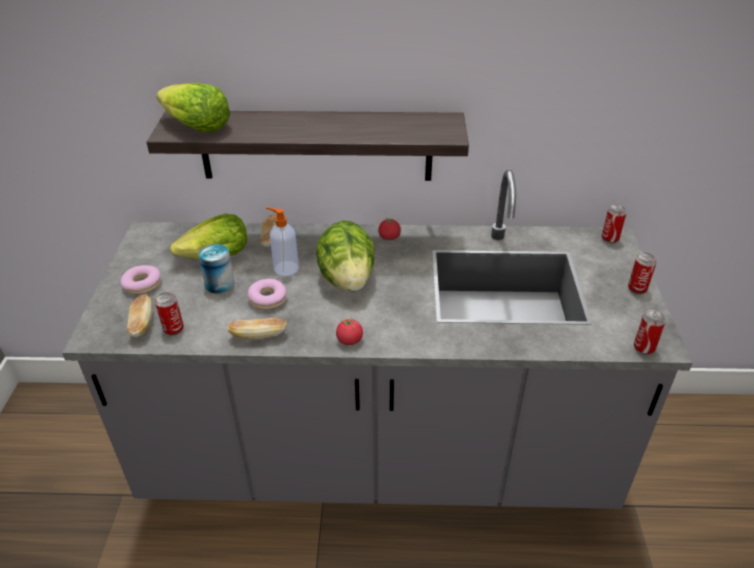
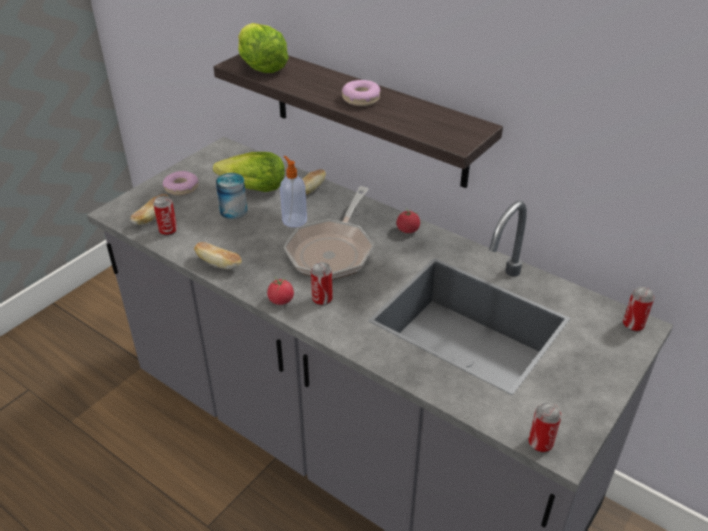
camera: 35 degrees right, 0 degrees up
donut [248,279,287,310] -> donut moved to [342,80,380,106]
lettuce [316,221,375,292] -> frying pan [284,186,374,280]
can [628,253,657,294] -> can moved to [311,262,333,306]

